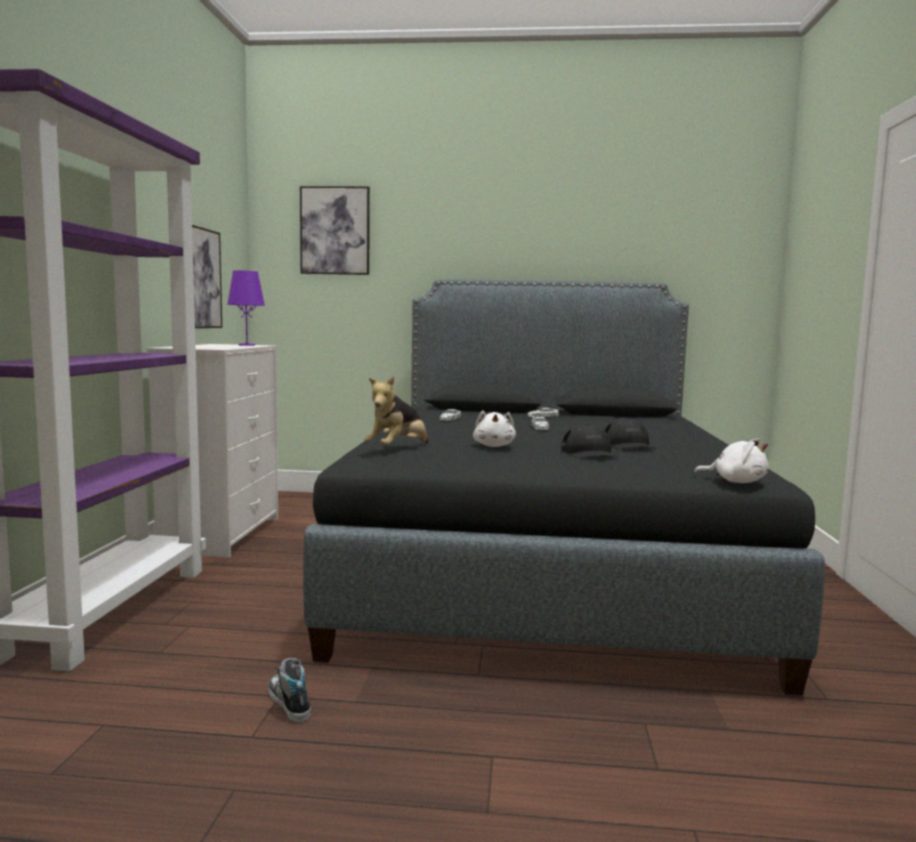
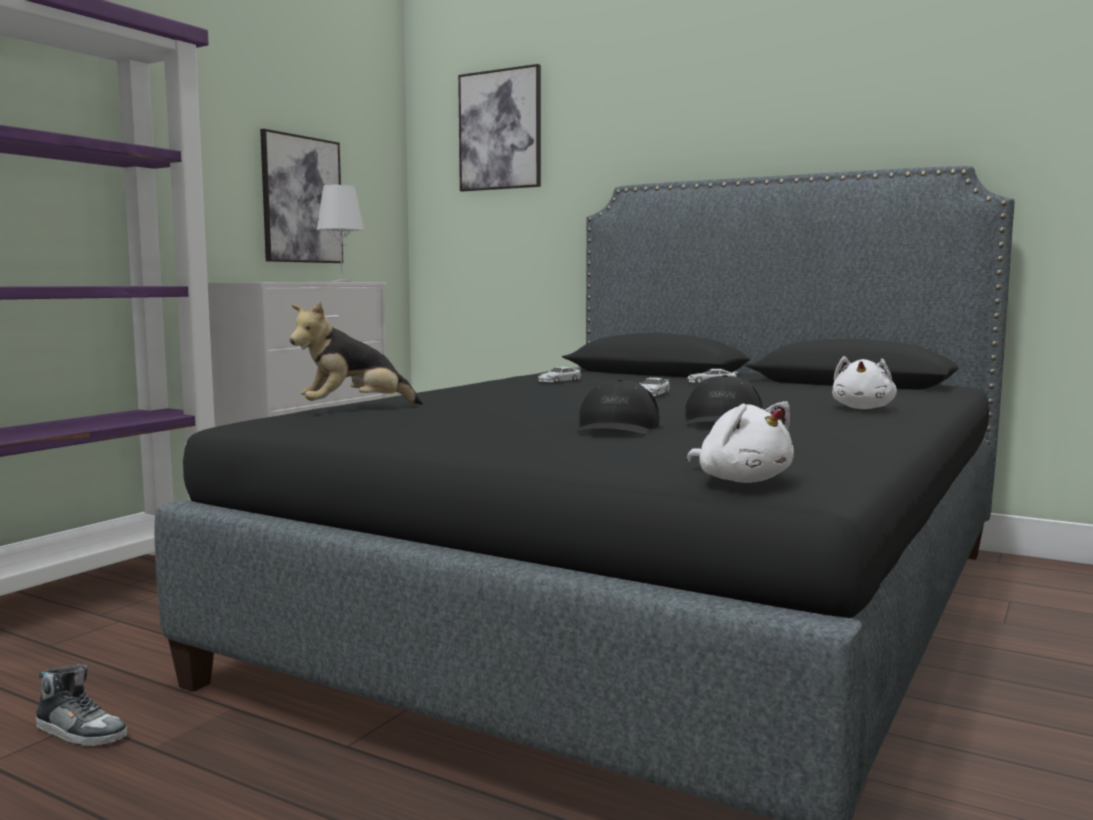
camera: 25 degrees right, 0 degrees up
purple table lamp [227,270,265,346] -> white table lamp [316,185,364,282]
shoe [268,658,311,722] -> shoe turned 120 degrees clockwise [36,664,127,747]
white plush toy [473,411,516,447] -> white plush toy moved to [832,356,897,409]

